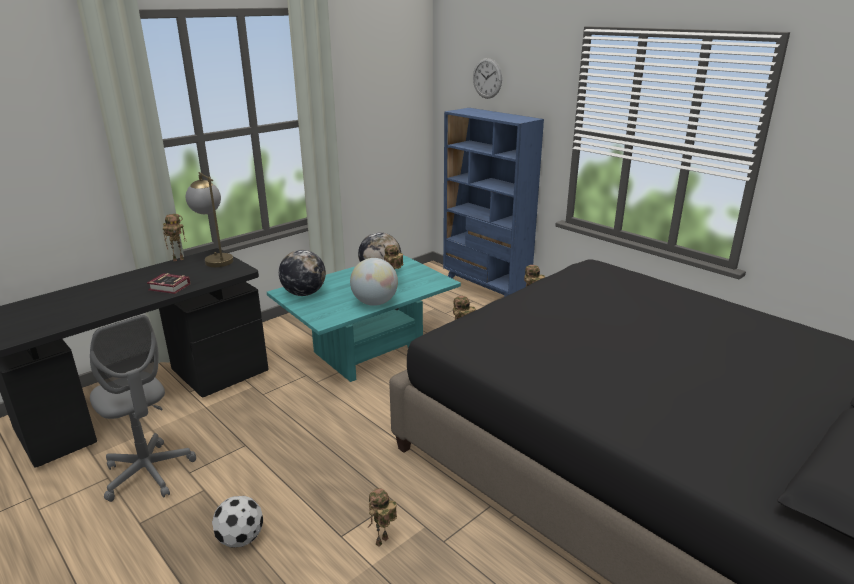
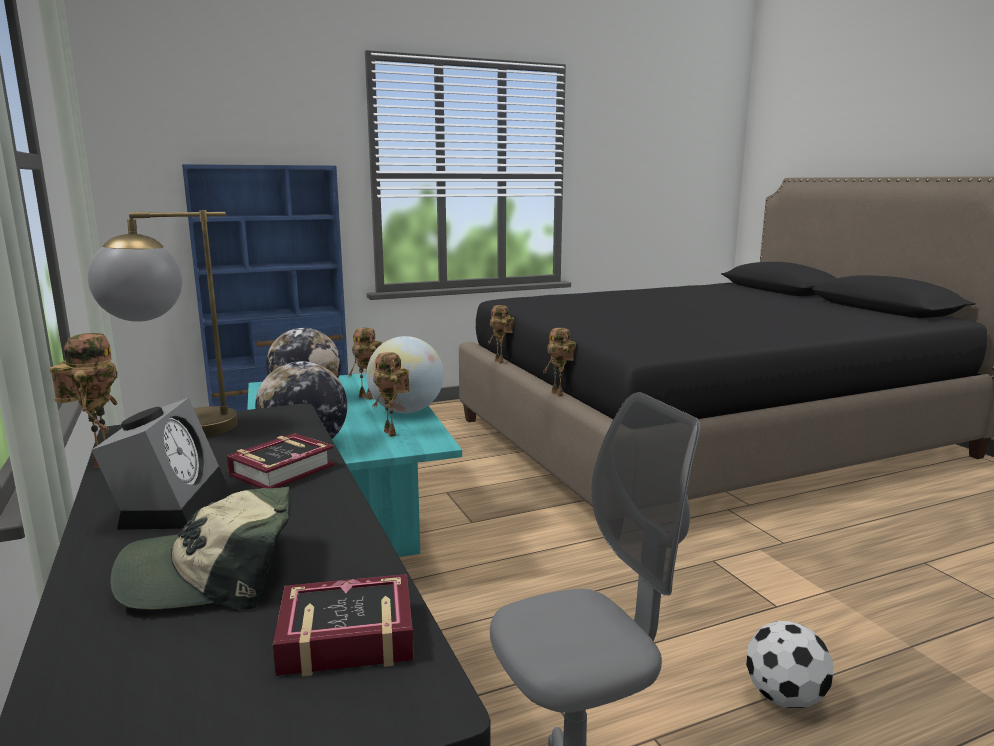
camera: 70 degrees left, 10 degrees down
toy robot [368,488,397,547] -> toy robot moved to [372,352,410,437]
wall clock [473,58,502,99] -> none
none -> alarm clock [92,398,226,530]
none -> cap [110,487,291,610]
none -> book [273,574,414,676]

